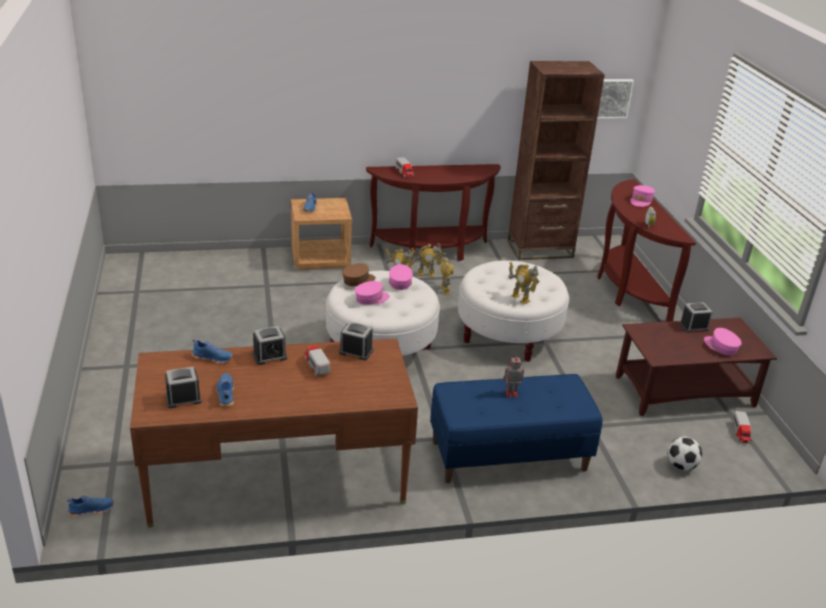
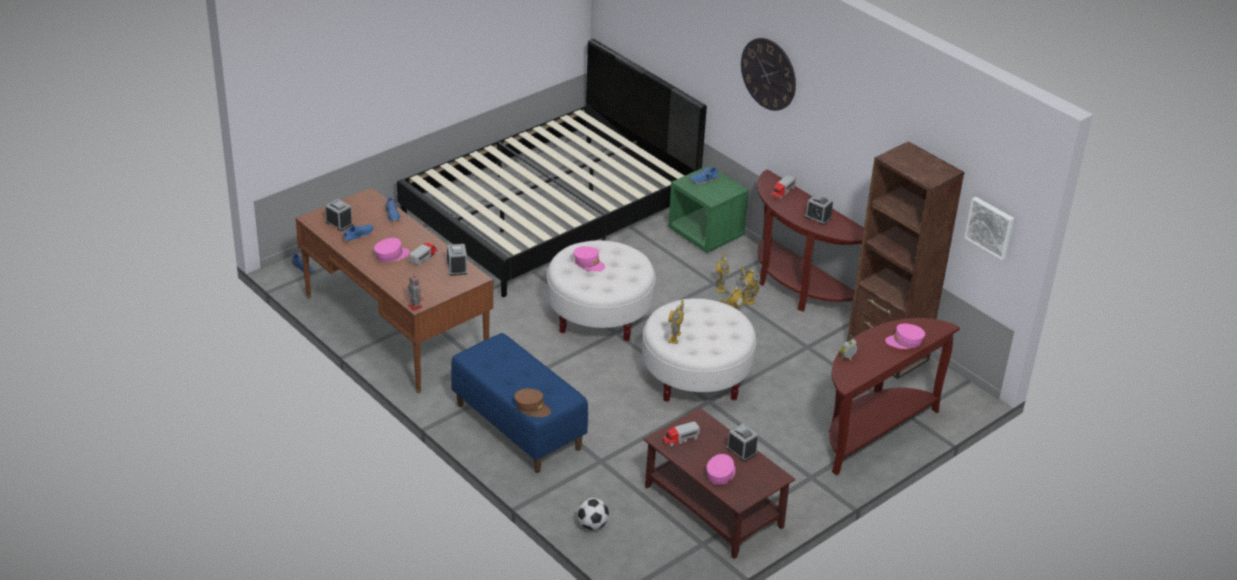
camera: 60 degrees right, 5 degrees up
alarm clock [252,326,287,365] -> alarm clock moved to [804,193,833,225]
brown nightstand [291,198,352,270] -> green nightstand [668,165,749,253]
brown cap [342,263,376,286] -> brown cap moved to [514,389,551,417]
pink cap [389,264,413,290] -> pink cap moved to [374,238,410,262]
toy robot [503,355,524,397] -> toy robot moved to [408,273,423,311]
toy truck [732,411,751,443] -> toy truck moved to [663,422,700,446]
none -> black bed [397,39,707,297]
none -> wall clock [741,38,796,111]

